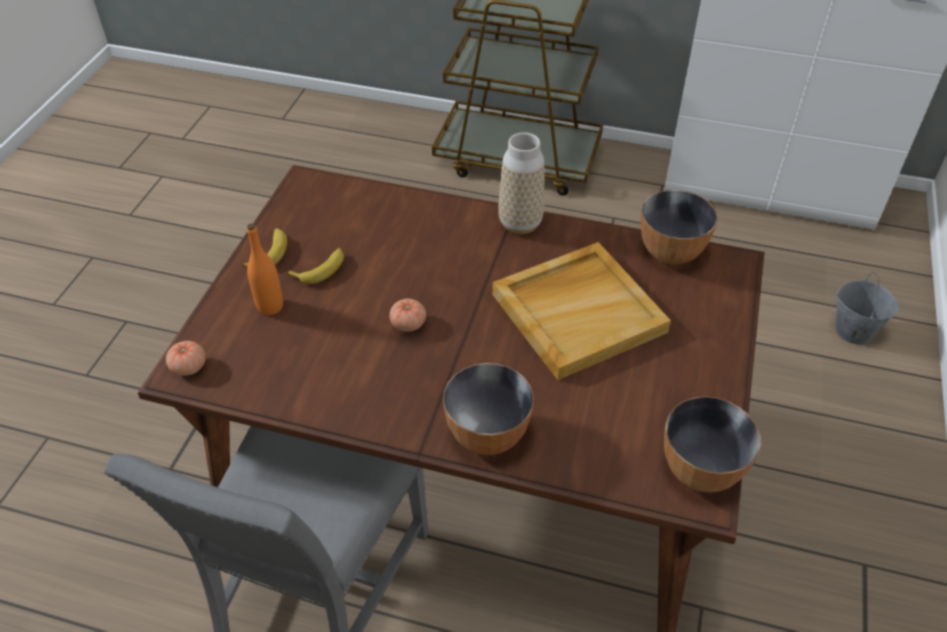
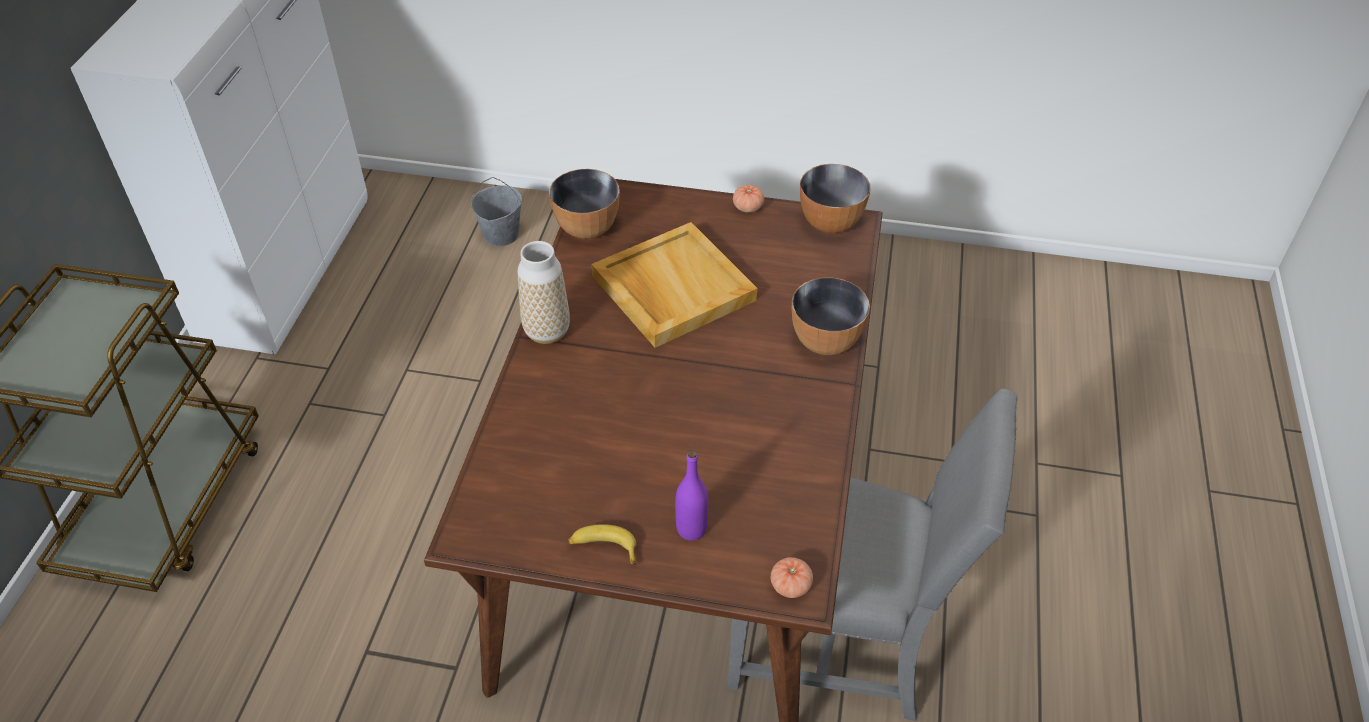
camera: 95 degrees left, 0 degrees up
orange bottle [247,224,283,315] -> purple bottle [675,450,708,541]
banana [286,248,344,284] -> none
tomato [389,299,426,332] -> tomato moved to [733,185,764,213]

